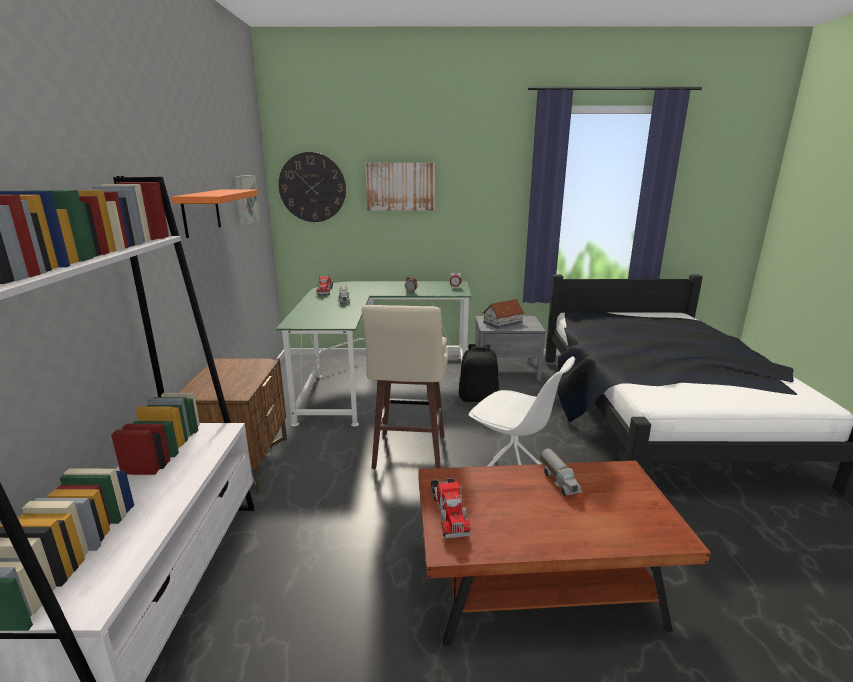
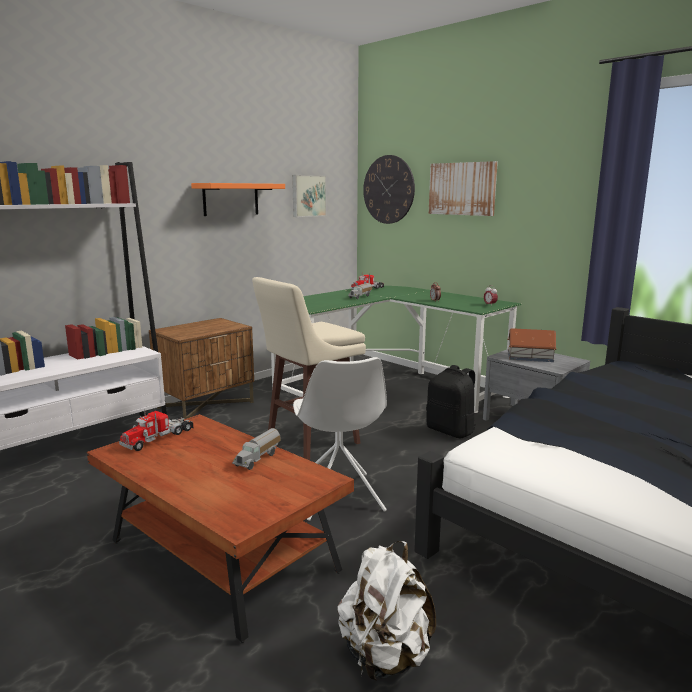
camera: 45 degrees right, 5 degrees down
none -> white backpack [337,541,436,681]

